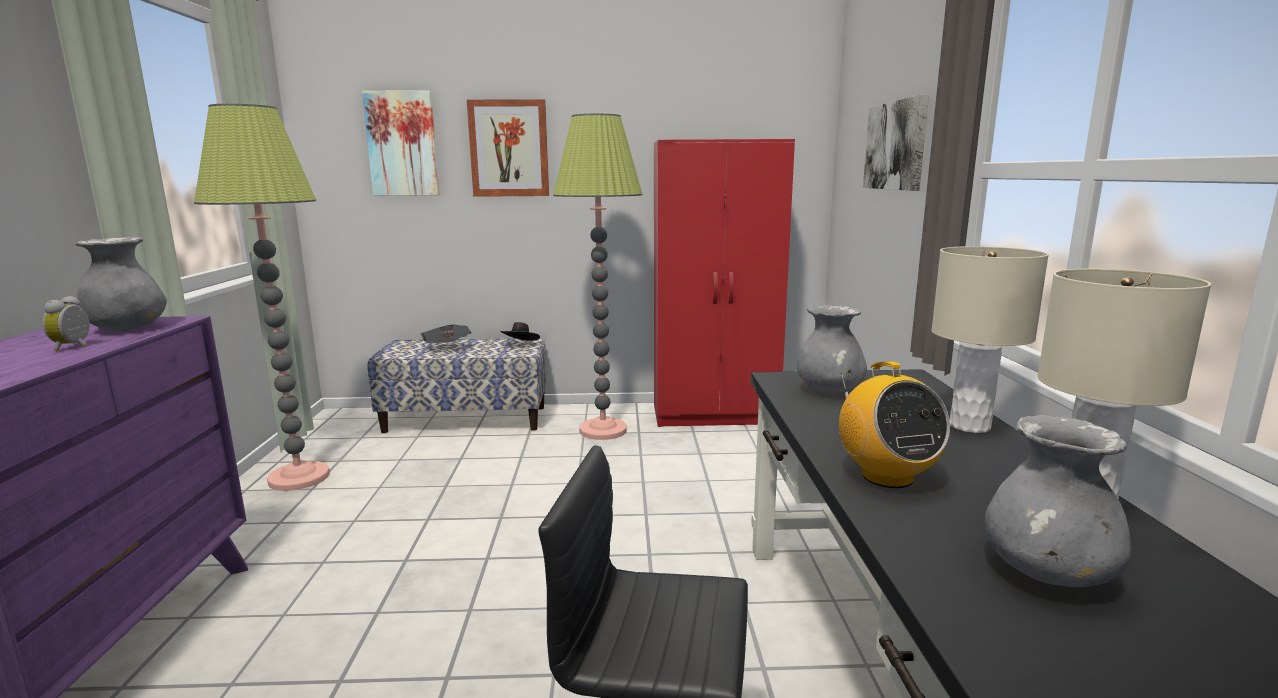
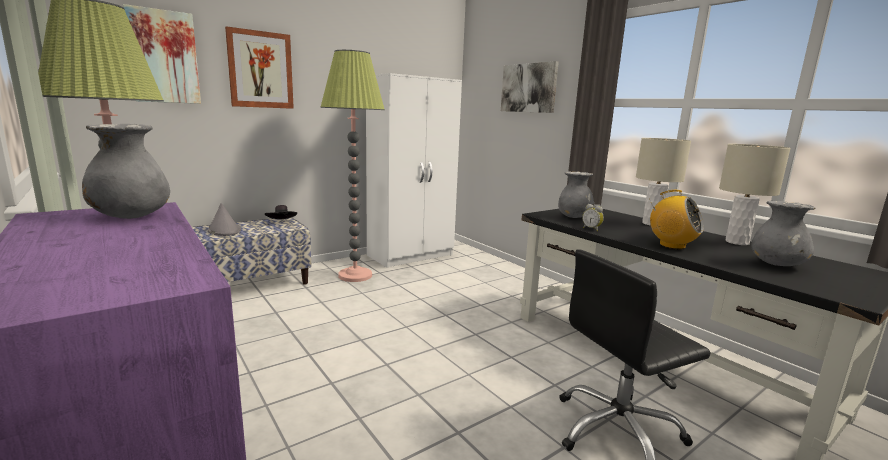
camera: 35 degrees left, 0 degrees up
alarm clock [43,296,90,351] -> alarm clock moved to [582,204,604,231]
newspaper [421,324,472,343] -> grey hat [207,203,241,236]
red wardrobe [654,139,795,427] -> white wardrobe [366,73,462,268]

